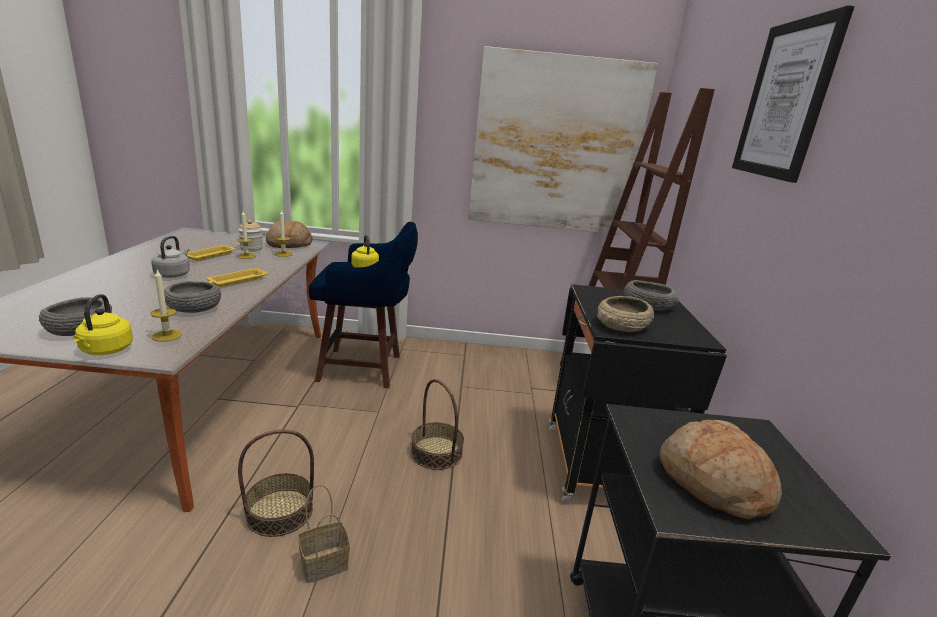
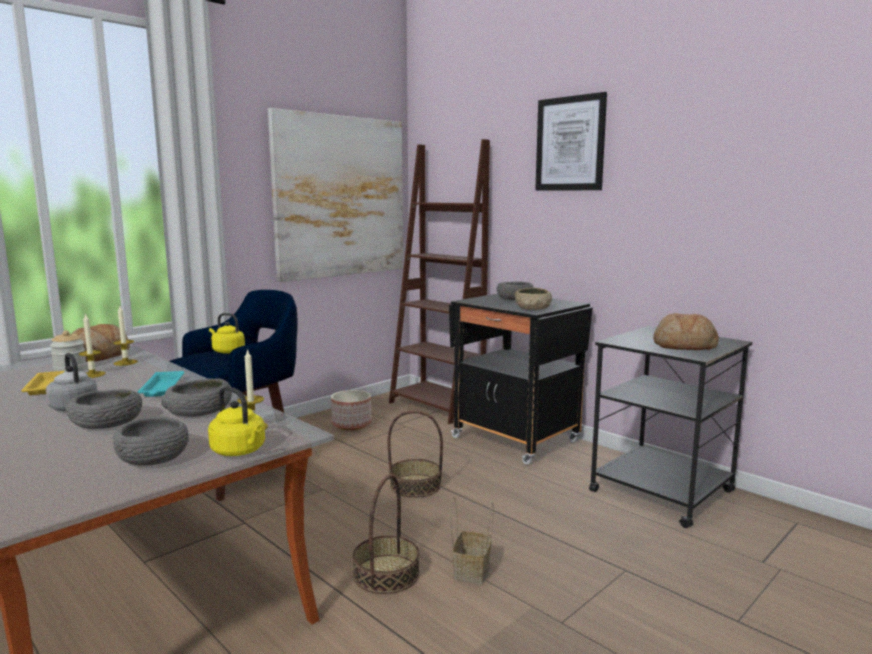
camera: 45 degrees left, 10 degrees down
yellow tray [206,267,268,287] -> turquoise tray [138,371,184,397]
none -> grey bowl [65,389,142,429]
none -> planter [331,390,371,430]

